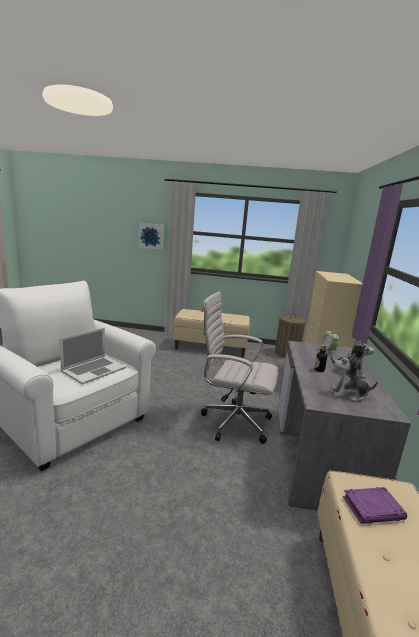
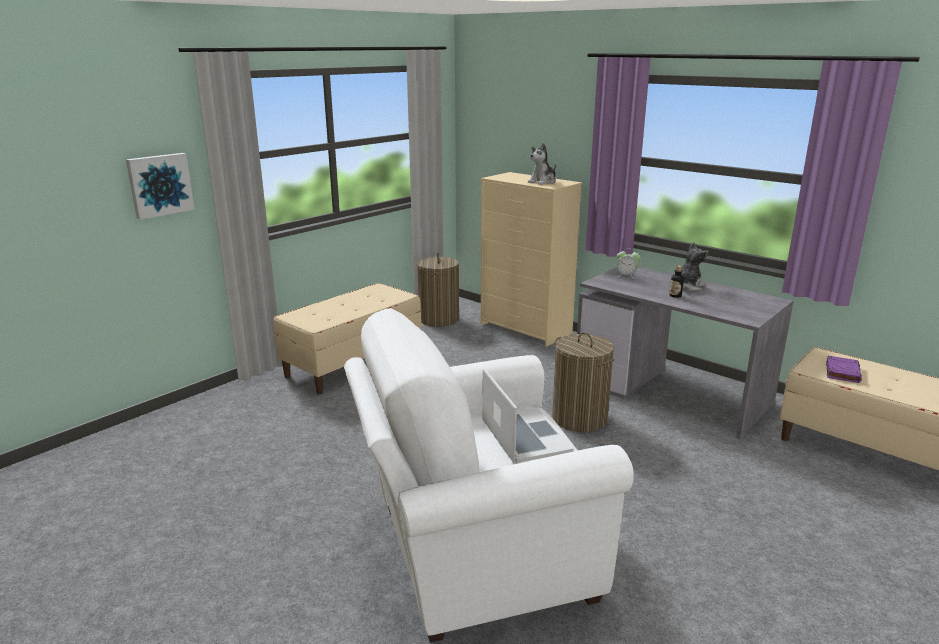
camera: 55 degrees left, 5 degrees up
white office chair [201,292,279,444] -> laundry basket [552,332,614,432]
plush toy [331,353,378,401] -> plush toy moved to [528,143,556,185]

